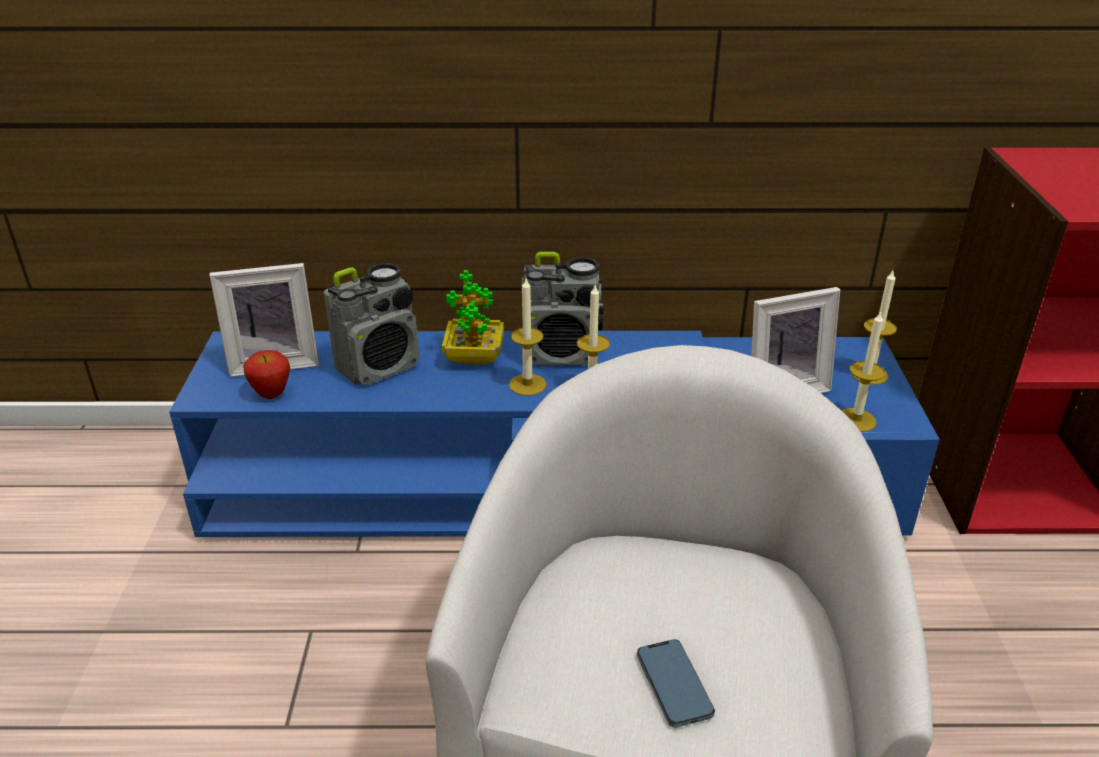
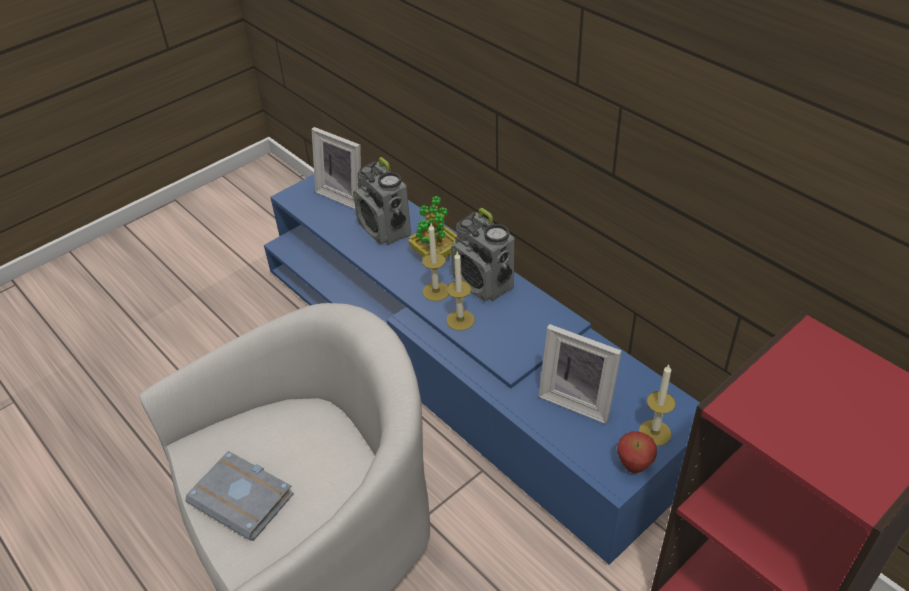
camera: 50 degrees right, 10 degrees up
apple [243,350,291,399] -> apple moved to [617,431,657,473]
radio [323,263,419,385] -> radio turned 45 degrees clockwise [353,157,411,245]
phone [637,639,715,728] -> grey book [185,451,294,541]
candle [841,311,885,432] -> none

